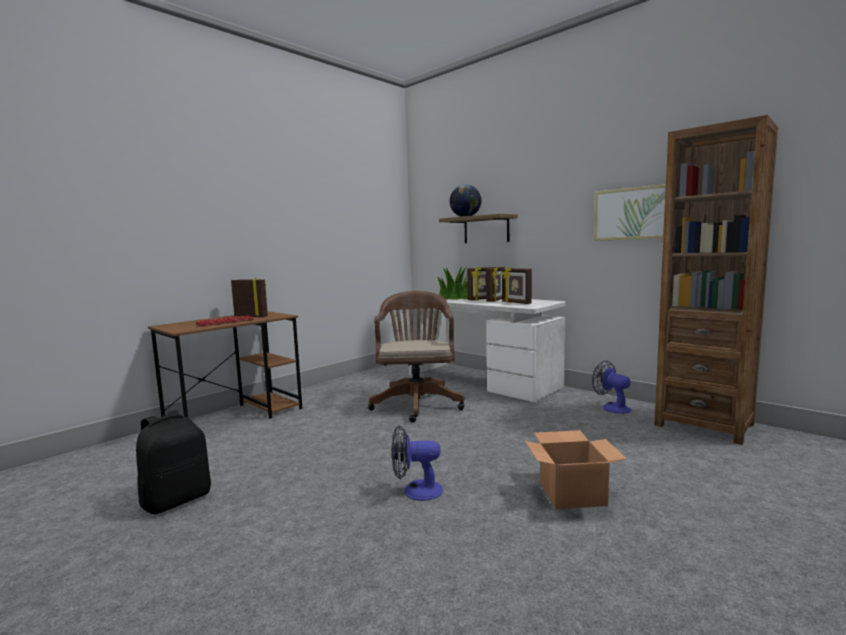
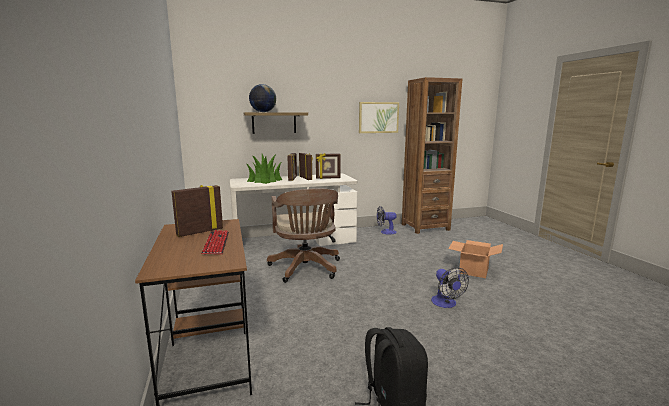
camera: 60 degrees left, 5 degrees up
brown office chair [368,291,465,423] -> brown office chair turned 135 degrees counterclockwise [267,188,340,283]
fan [391,425,443,501] -> fan turned 45 degrees counterclockwise [431,267,469,308]

